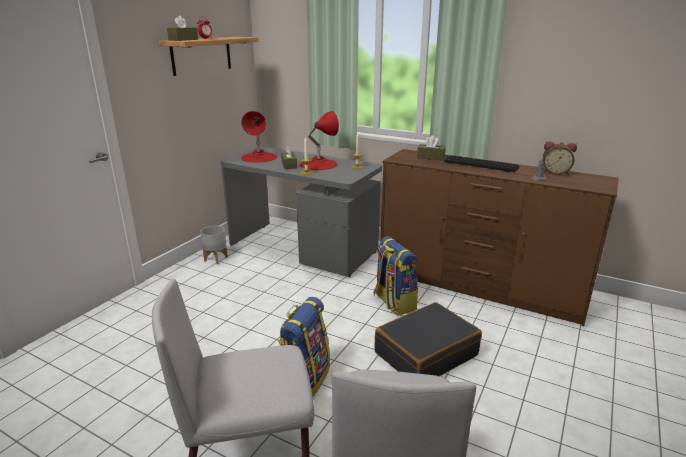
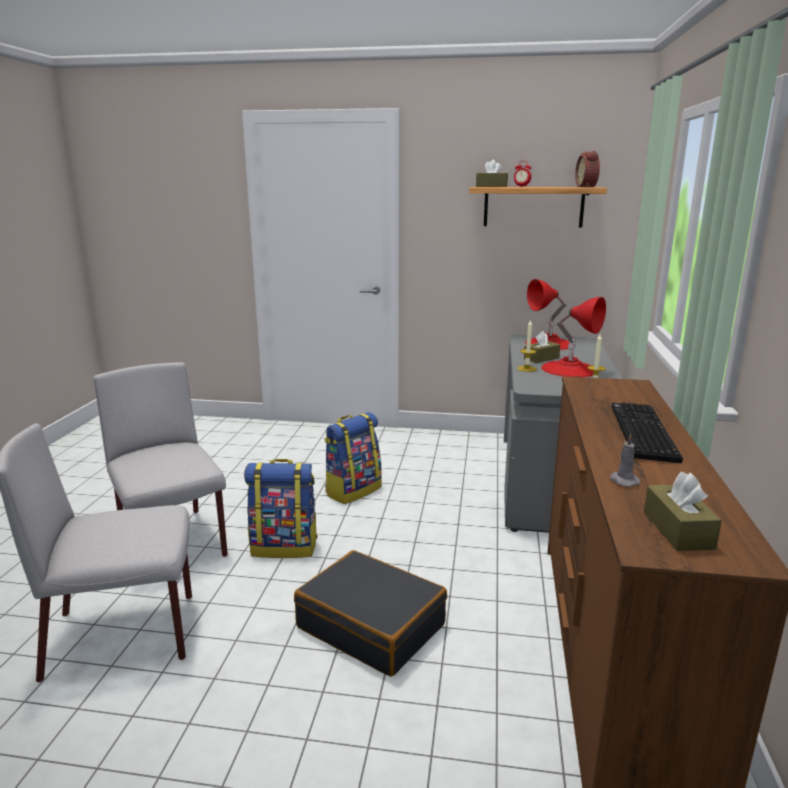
camera: 70 degrees right, 5 degrees down
grey planter [200,226,228,264] -> none
backpack [373,236,418,315] -> backpack moved to [324,412,382,504]
brown tissue box [417,135,446,160] -> brown tissue box moved to [644,472,722,551]
alarm clock [543,141,577,175] -> alarm clock moved to [575,151,600,187]

